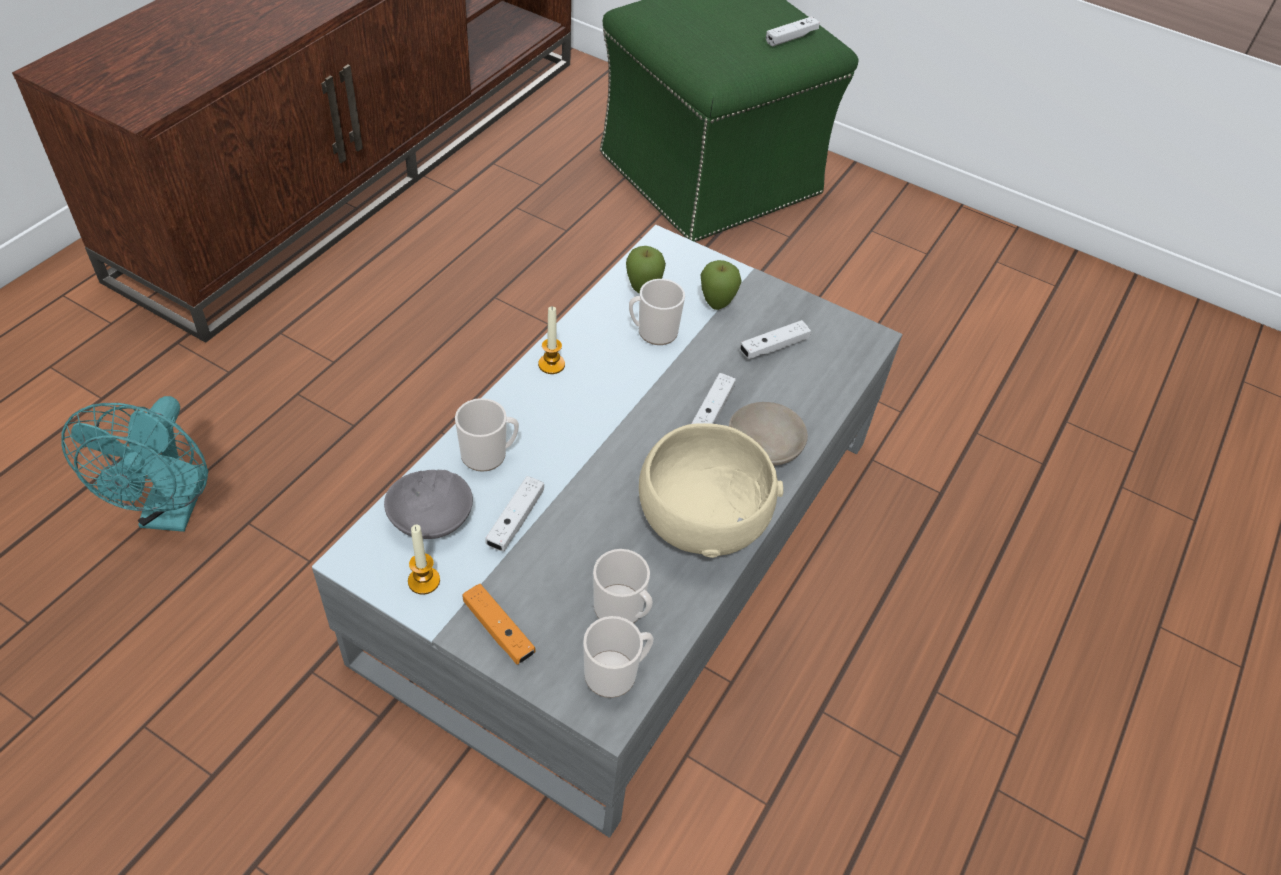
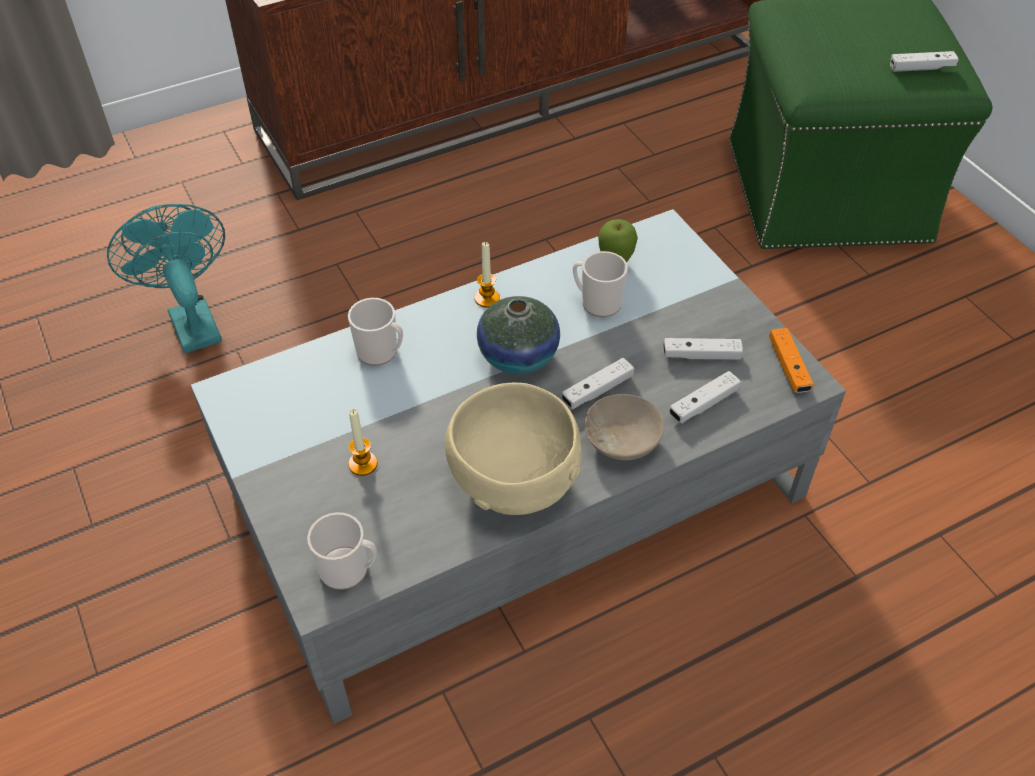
camera: 35 degrees right, 0 degrees up
turquoise fan [62,396,208,532] -> turquoise fan turned 120 degrees clockwise [107,204,225,353]
grey bowl [384,470,473,539] -> none
candle [408,525,440,595] -> candle moved to [348,408,378,476]
orange game controller [463,584,535,665] -> orange game controller moved to [769,328,814,393]
white game controller [485,476,544,551] -> white game controller moved to [669,371,741,423]
mug [593,549,653,623] -> none
apple [700,260,742,310] -> none
none -> vase [477,296,560,374]

